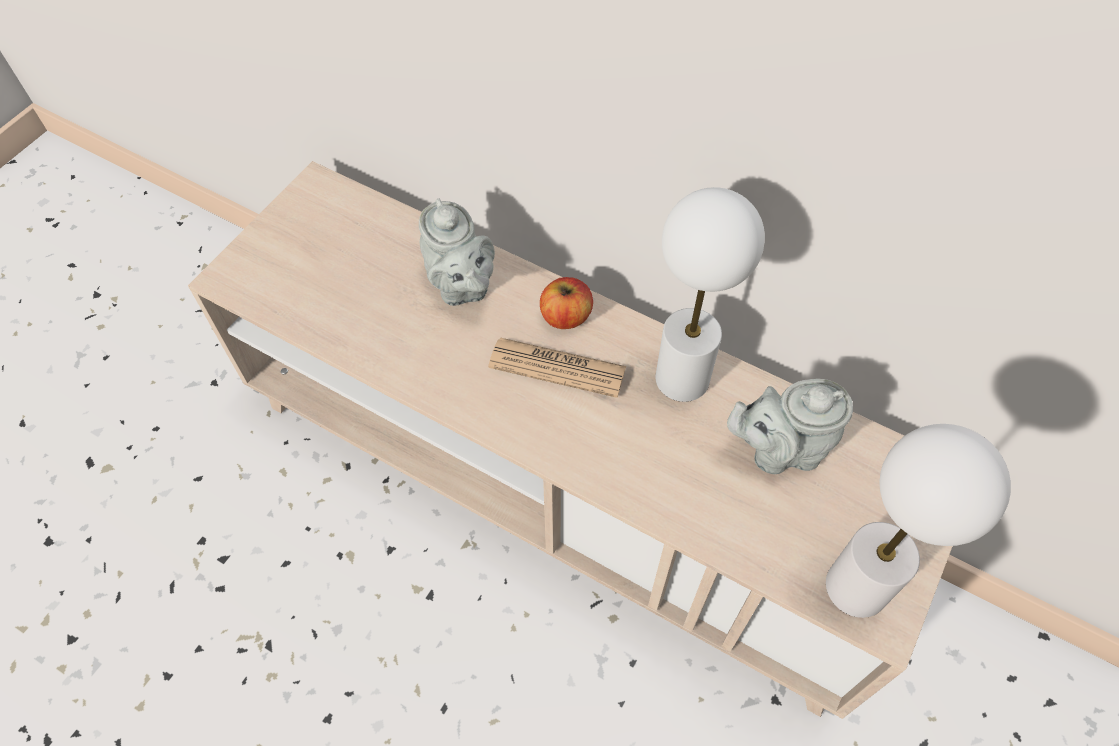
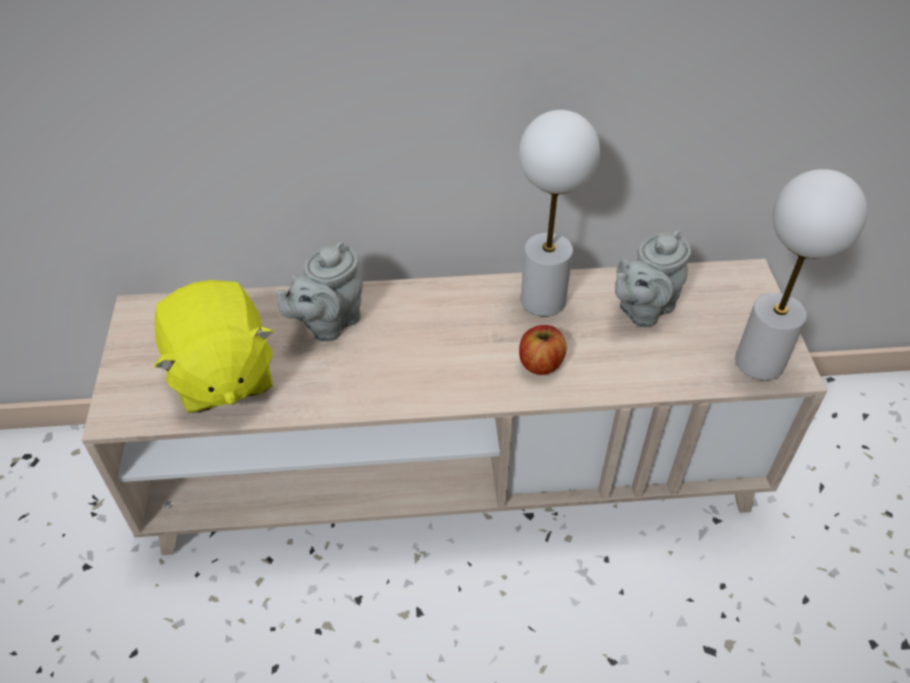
camera: 35 degrees left, 10 degrees down
grey teapot [419,198,495,306] -> grey teapot turned 105 degrees clockwise [276,242,362,341]
newspaper [488,337,626,398] -> none
apple [540,277,593,329] -> apple moved to [519,325,567,375]
none -> yellow plush toy [154,280,274,413]

